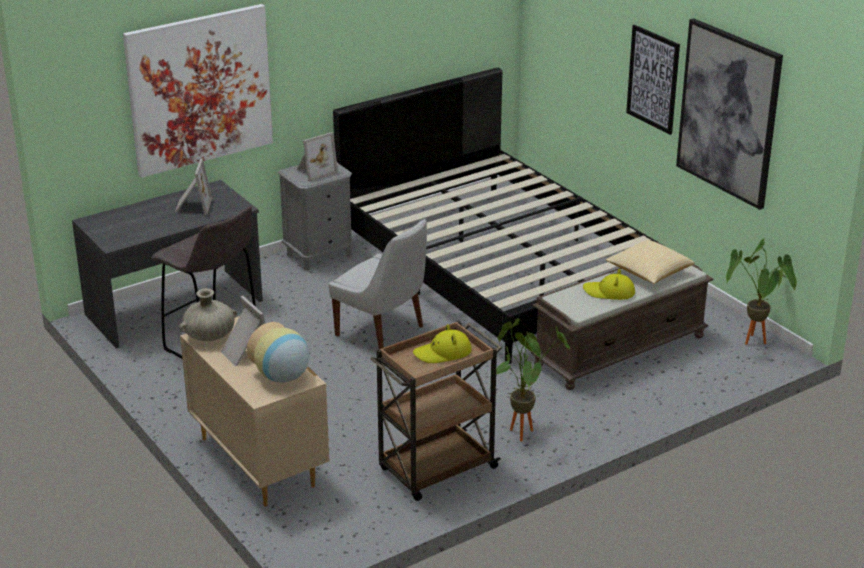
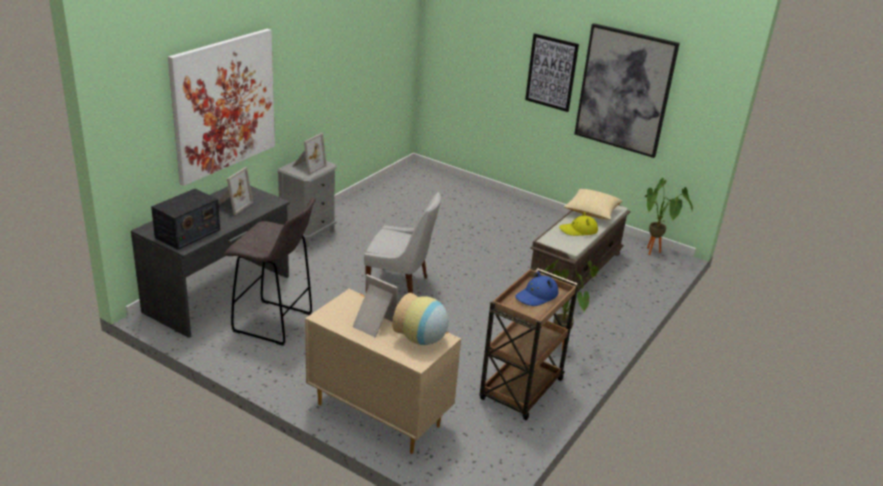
camera: 25 degrees left, 0 degrees up
picture frame [175,159,212,215] -> picture frame turned 45 degrees clockwise [218,167,253,215]
beige vase [179,288,237,341] -> none
black bed [333,67,662,364] -> none
yellow hat [413,324,472,363] -> blue hat [515,272,558,306]
none -> radio [151,189,220,250]

